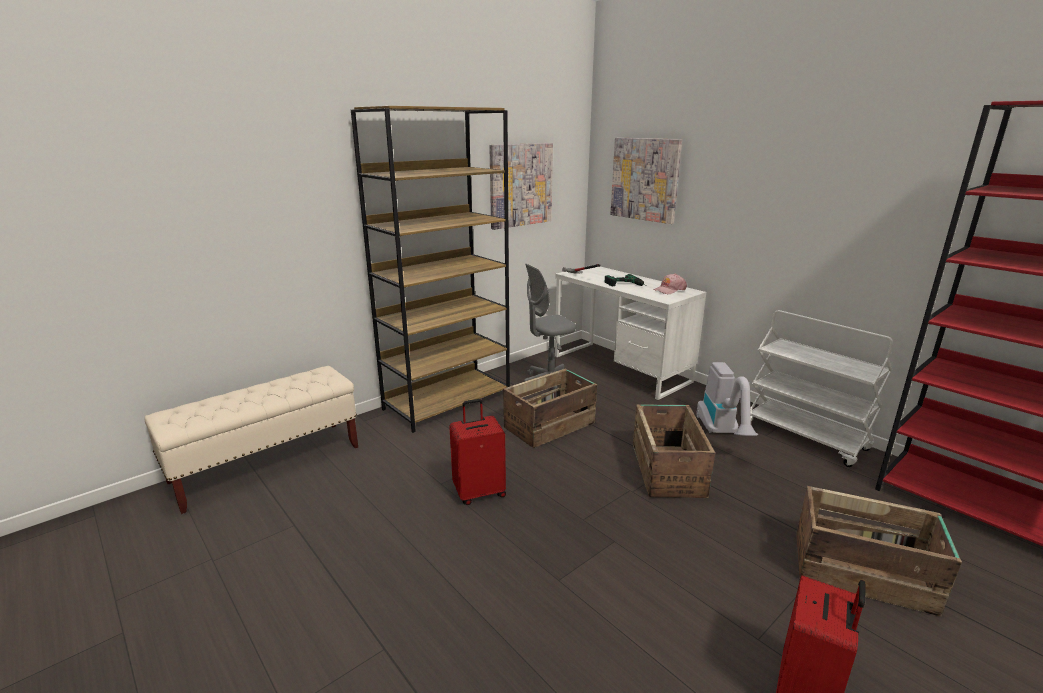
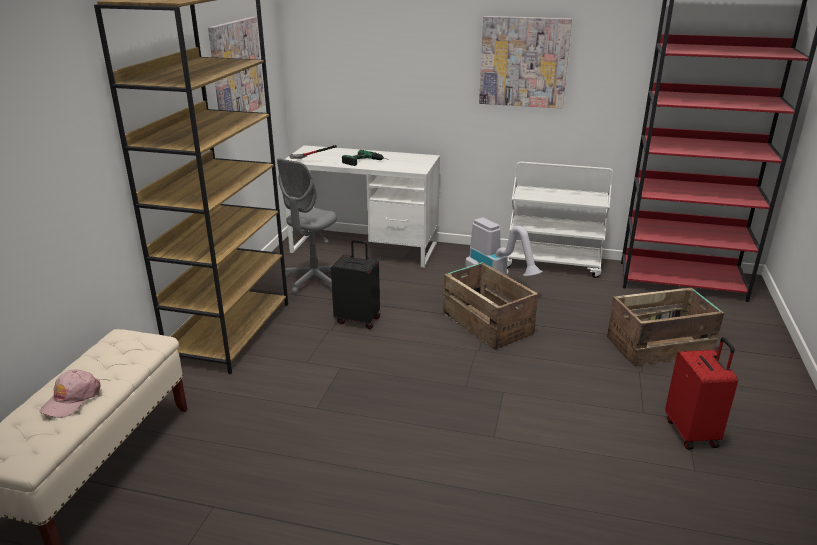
camera: 35 degrees left, 5 degrees up
red suitcase [449,399,506,505] -> none
crate [503,369,597,448] -> black suitcase [331,240,380,329]
picture [610,138,682,224] -> picture moved to [479,16,572,108]
pink cap [654,274,687,294] -> pink cap moved to [40,369,100,418]

